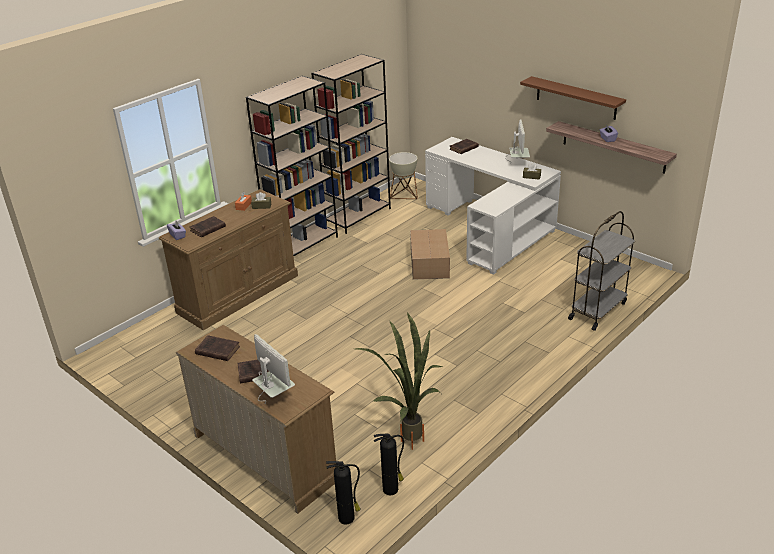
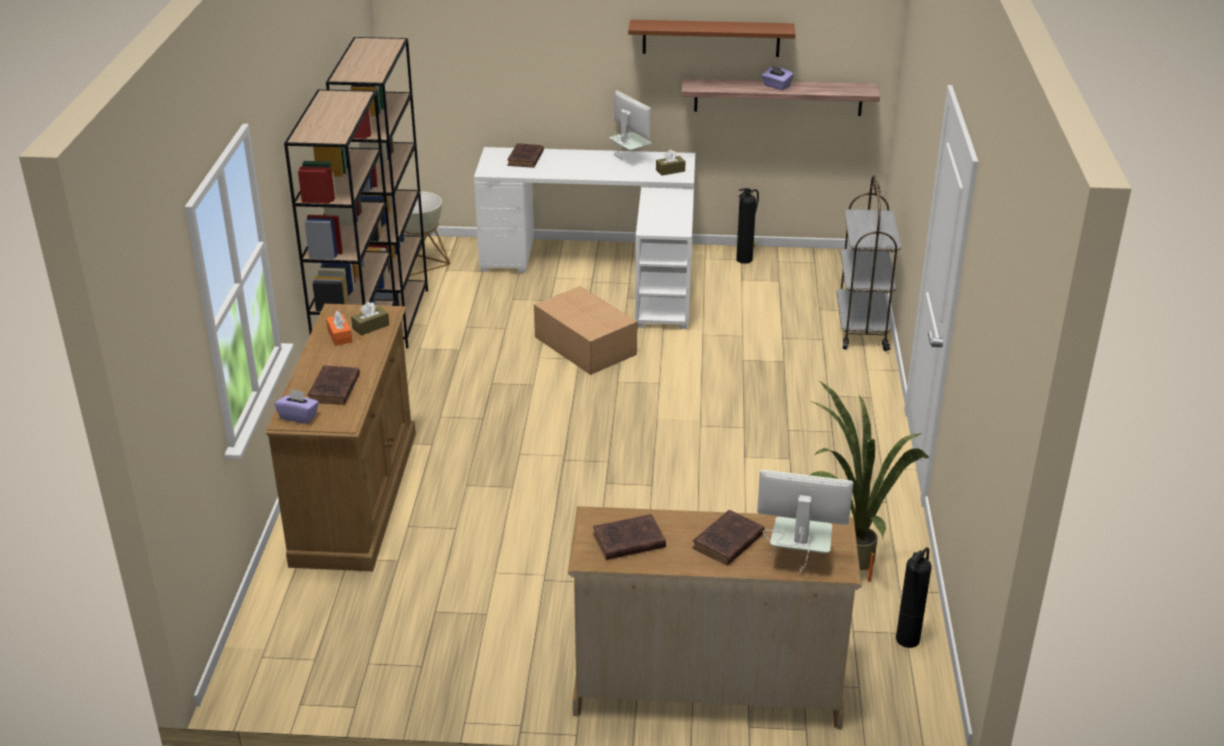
camera: 40 degrees left, 0 degrees up
fire extinguisher [326,461,361,524] -> fire extinguisher moved to [736,188,759,264]

